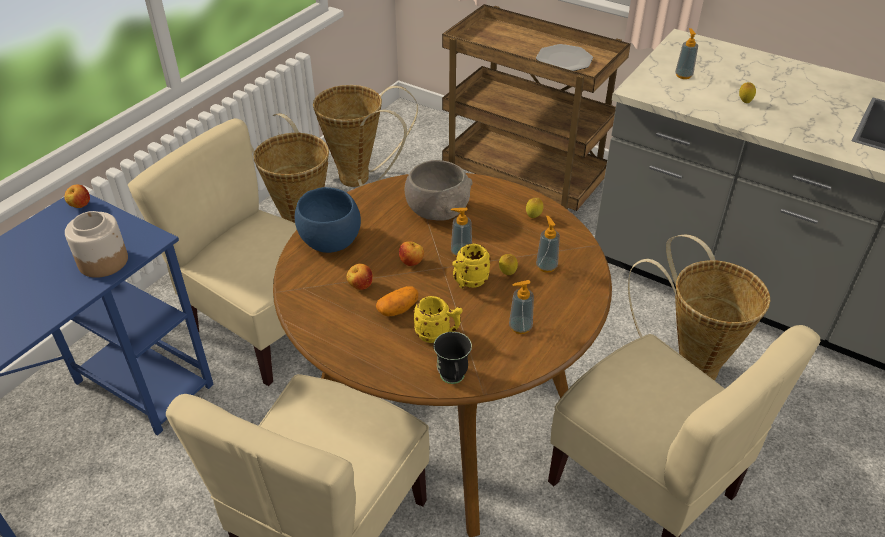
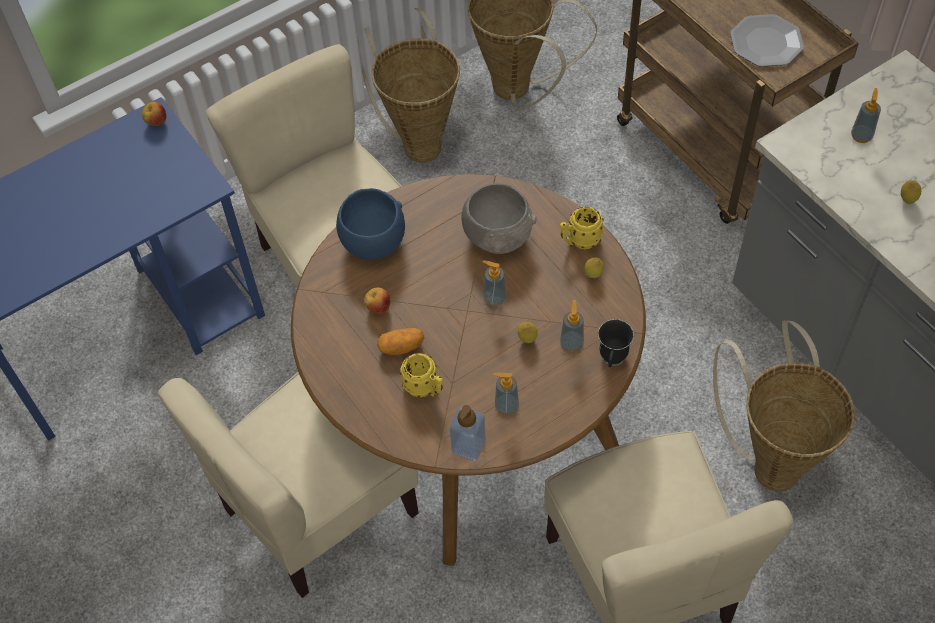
camera: 25 degrees right, 15 degrees up
jar [65,211,128,278] -> none
apple [399,241,424,266] -> none
black mug [434,332,472,384] -> black mug moved to [598,319,634,367]
yellow mug [452,243,491,288] -> yellow mug moved to [560,207,604,249]
none -> soap dispenser [450,405,486,461]

